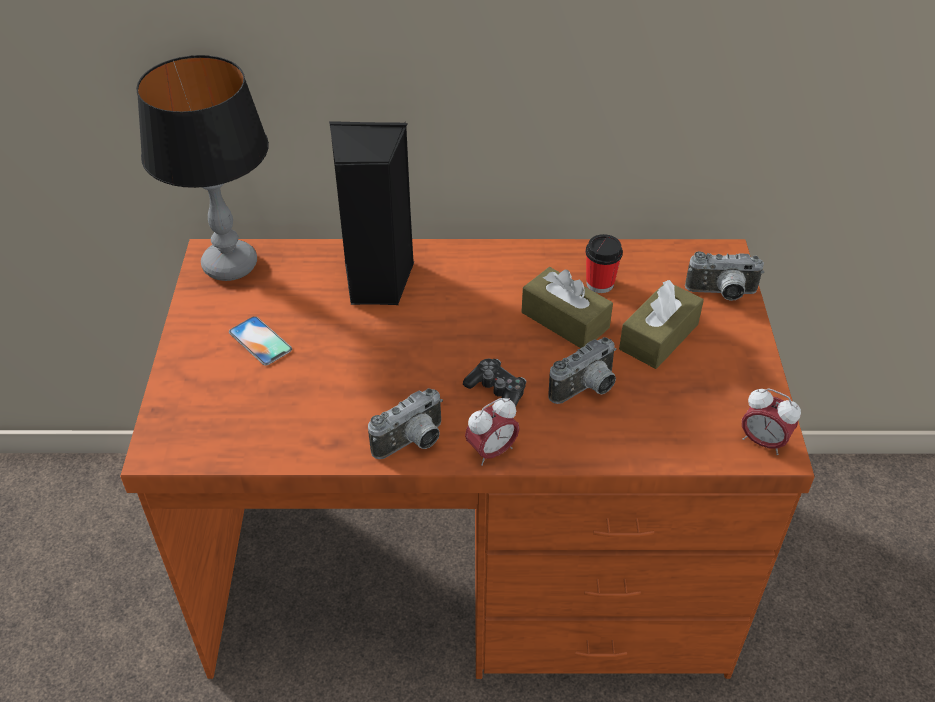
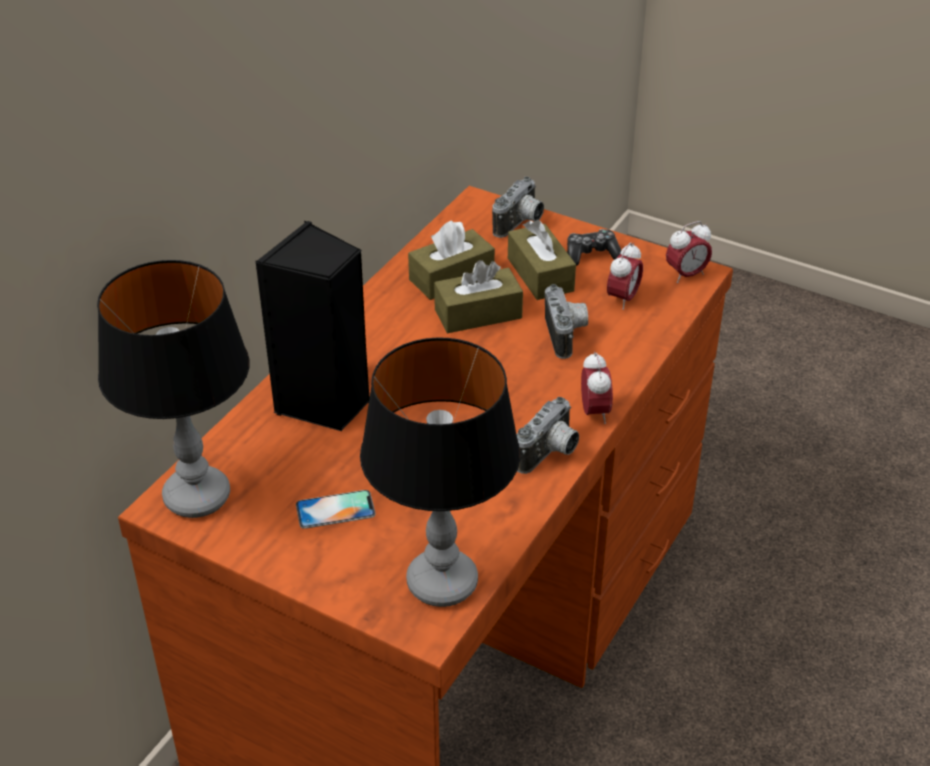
camera: 60 degrees left, 5 degrees down
camera [368,388,443,459] -> camera turned 45 degrees clockwise [516,397,579,474]
game controller [463,359,526,406] -> game controller moved to [567,229,621,266]
cup [585,234,623,293] -> brown tissue box [408,220,495,300]
none -> table lamp [360,338,520,607]
none -> alarm clock [607,242,643,310]

